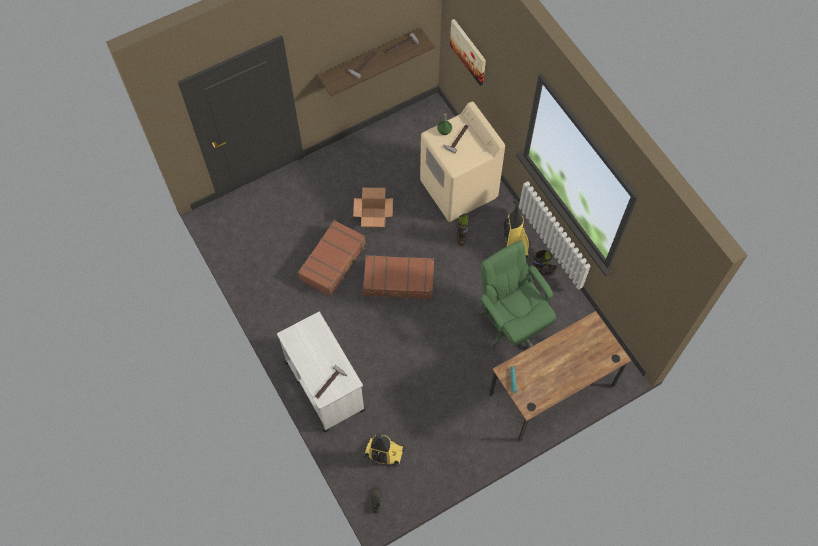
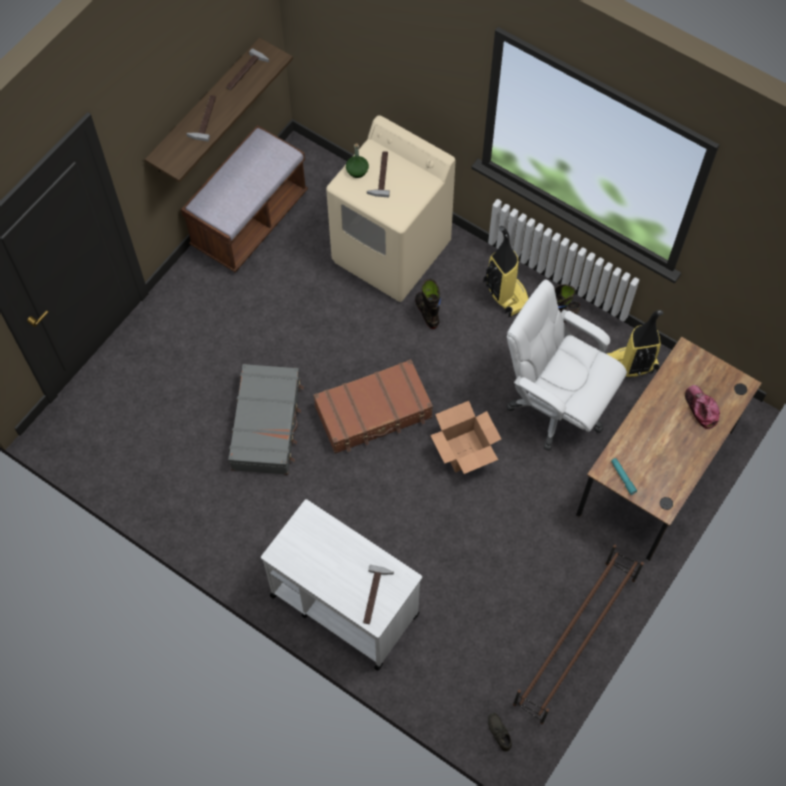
camera: 25 degrees left, 0 degrees up
brown suitcase [298,220,366,296] -> grey suitcase [228,364,304,475]
cardboard box [353,188,393,228] -> cardboard box moved to [430,401,501,474]
vacuum cleaner [364,433,404,466] -> vacuum cleaner moved to [605,310,663,377]
picture [450,19,486,86] -> none
green office chair [479,240,556,349] -> white office chair [506,280,627,451]
none -> brown bench [181,125,308,273]
none -> brown shoe rack [513,545,644,724]
none -> cap [685,385,720,429]

